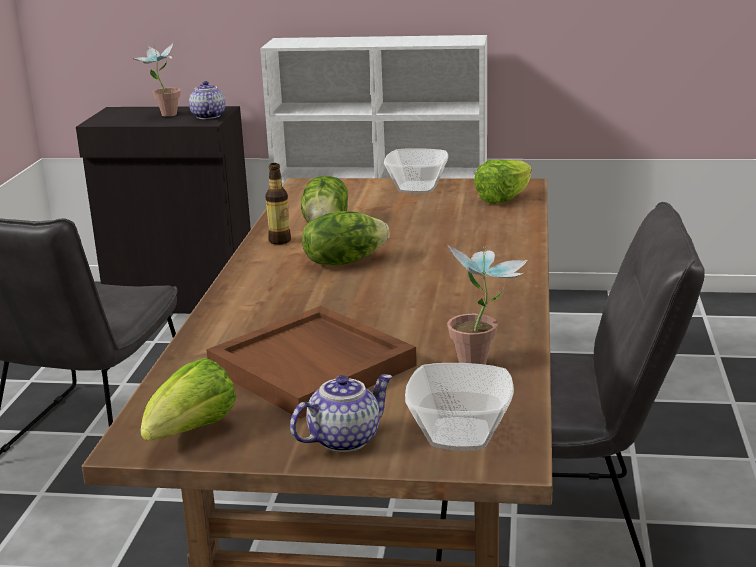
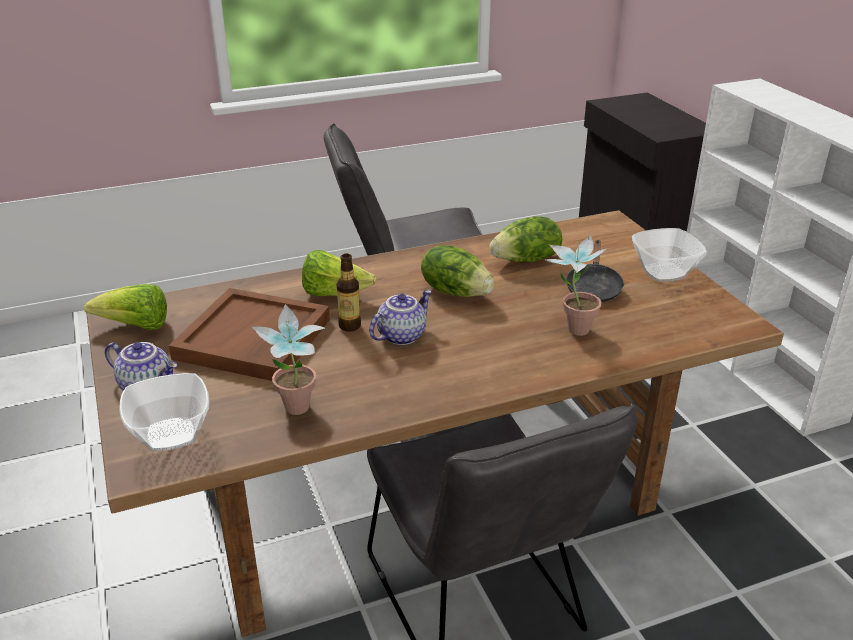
camera: 60 degrees right, 10 degrees up
potted plant [132,43,181,117] -> potted plant moved to [544,234,607,336]
teapot [189,81,225,119] -> teapot moved to [369,290,432,345]
bottle [265,163,291,245] -> bottle moved to [336,254,361,332]
lettuce [474,160,532,204] -> lettuce moved to [302,250,377,296]
none -> black frying pan [565,240,625,302]

